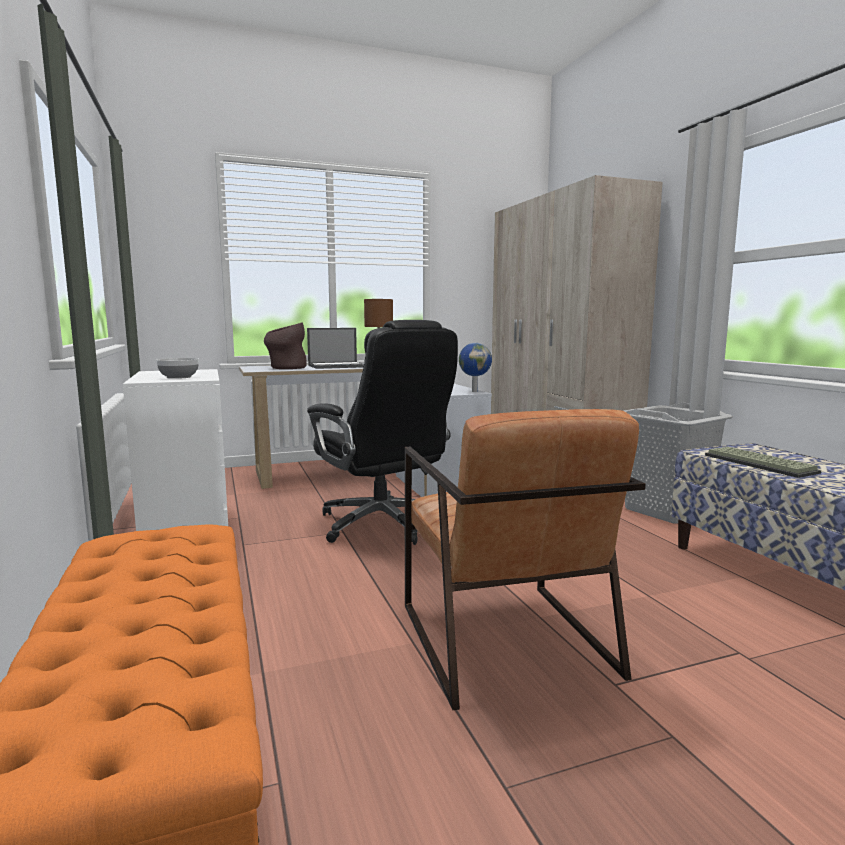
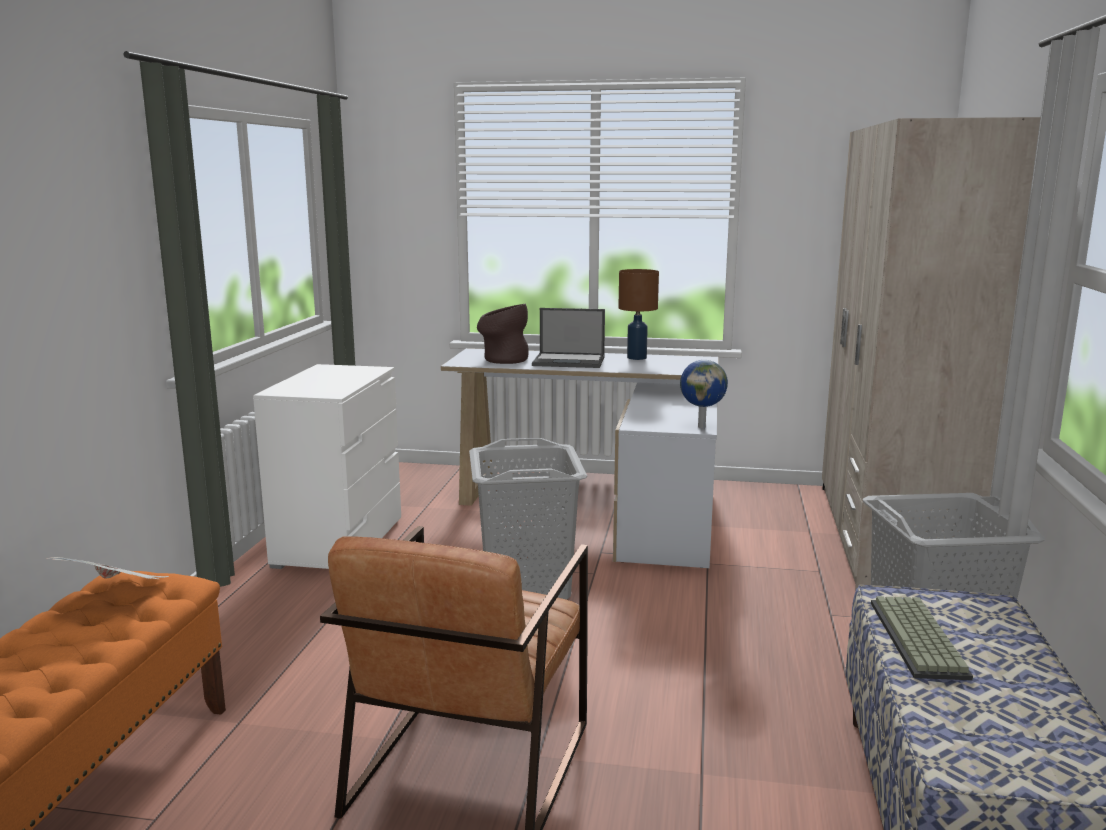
camera: 30 degrees right, 5 degrees up
bowl [156,358,199,379] -> none
black office chair [307,320,458,545] -> grey laundry basket [469,438,587,600]
none -> newspaper [46,557,169,579]

